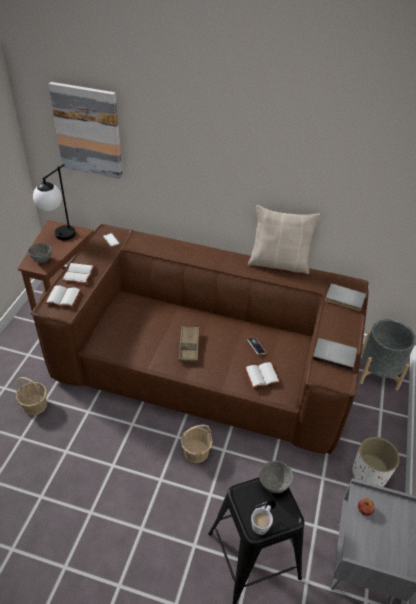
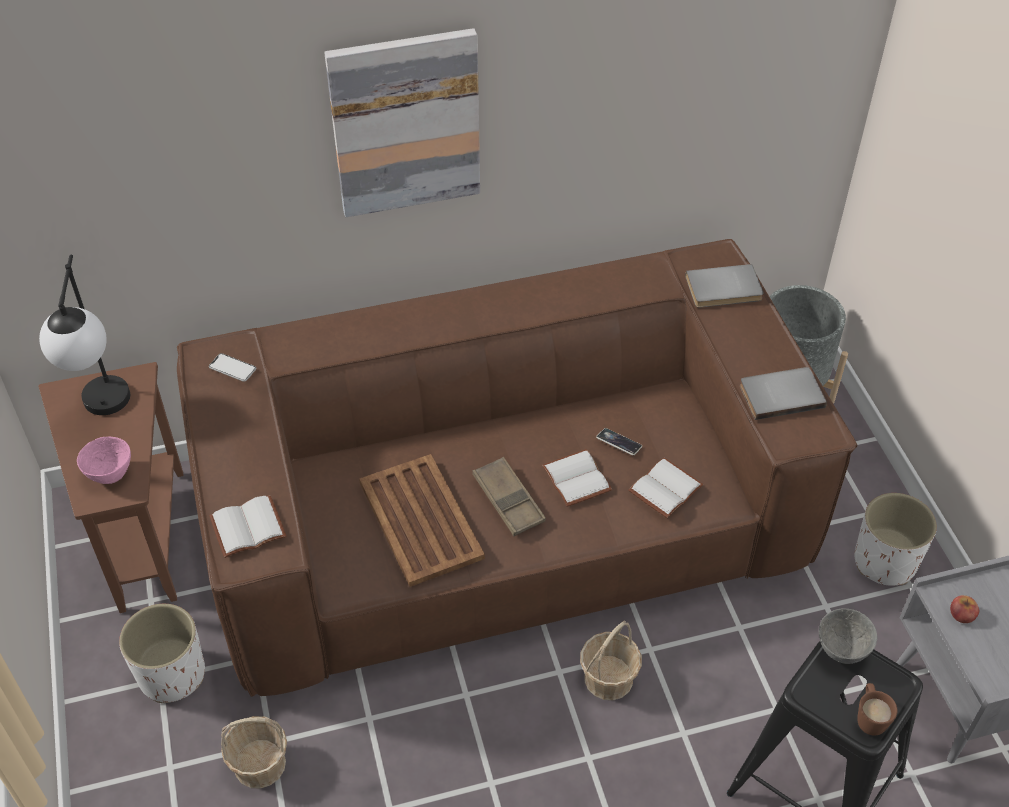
camera: 30 degrees left, 5 degrees up
grey bowl [28,243,52,263] -> pink bowl [77,436,131,484]
picture [48,82,123,179] -> picture moved to [324,28,480,217]
white book [62,263,95,284] -> white book moved to [542,449,612,507]
beige pillow [248,205,320,274] -> none
white mug [251,505,273,535] -> brown mug [857,683,898,736]
none -> white planter [119,604,205,703]
none -> brown tray [359,454,485,587]

